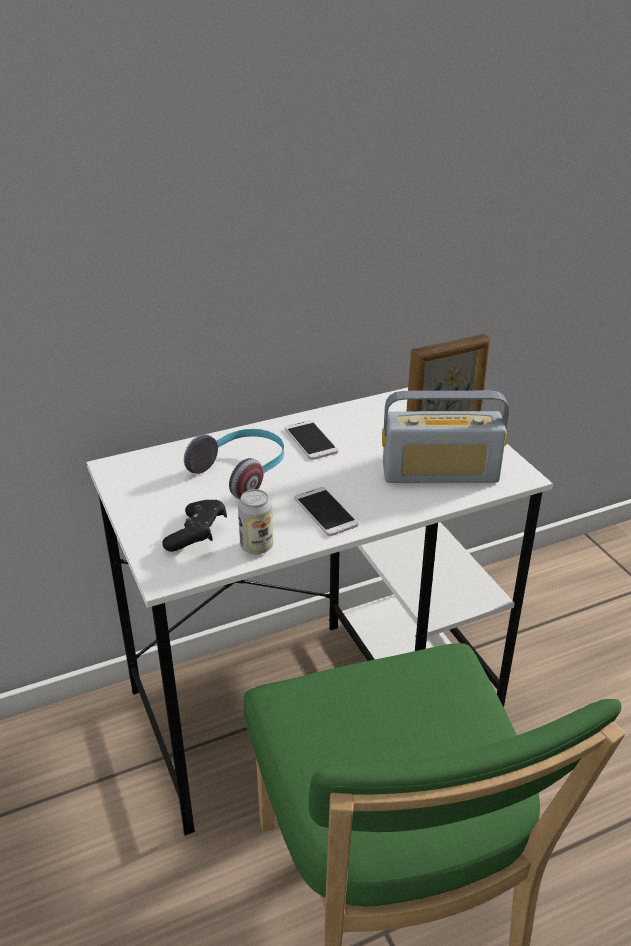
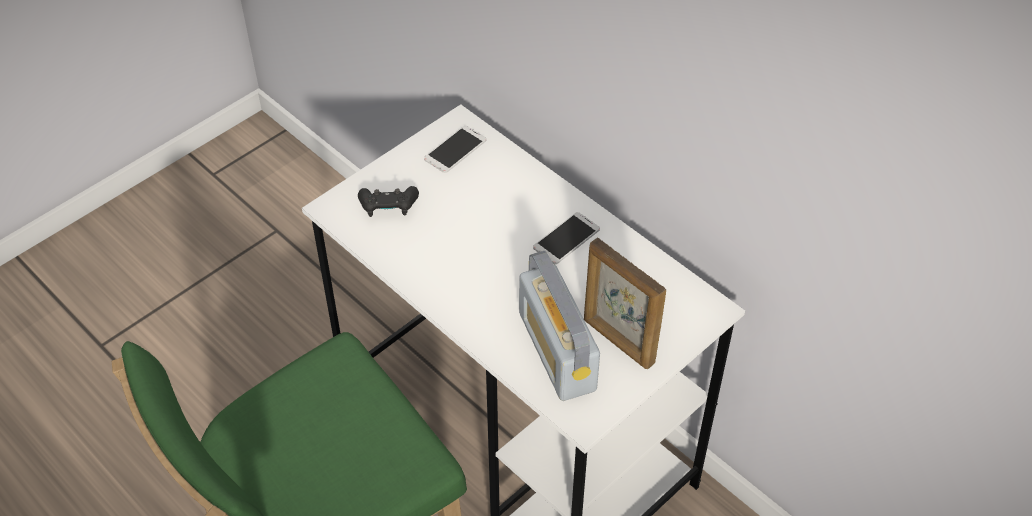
camera: 70 degrees right, 15 degrees up
headphones [184,429,284,499] -> none
can [238,489,273,554] -> none
phone [294,487,358,536] -> phone moved to [424,126,486,173]

